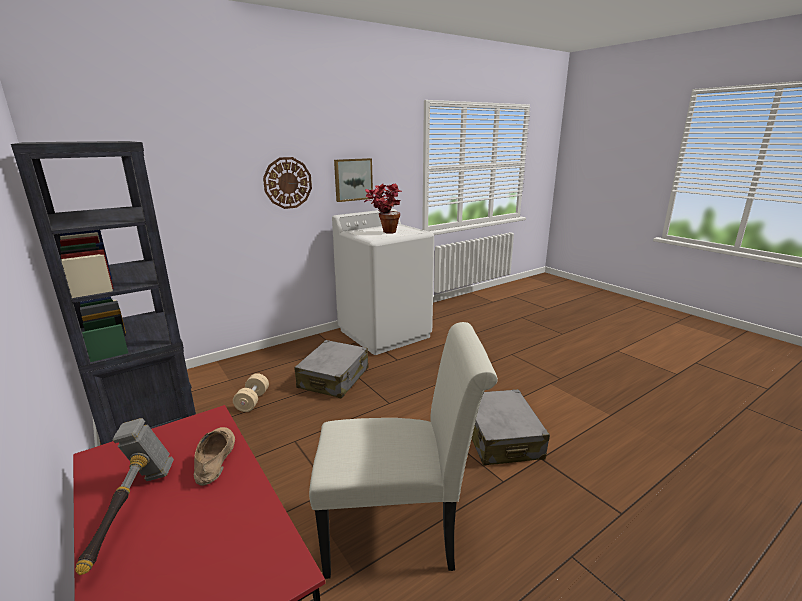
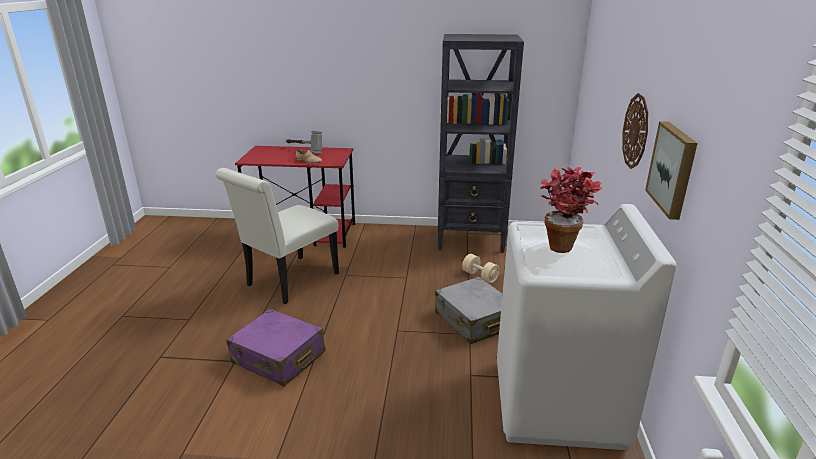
camera: 130 degrees right, 5 degrees up
grey suitcase [472,389,550,466] -> purple suitcase [226,309,326,386]

